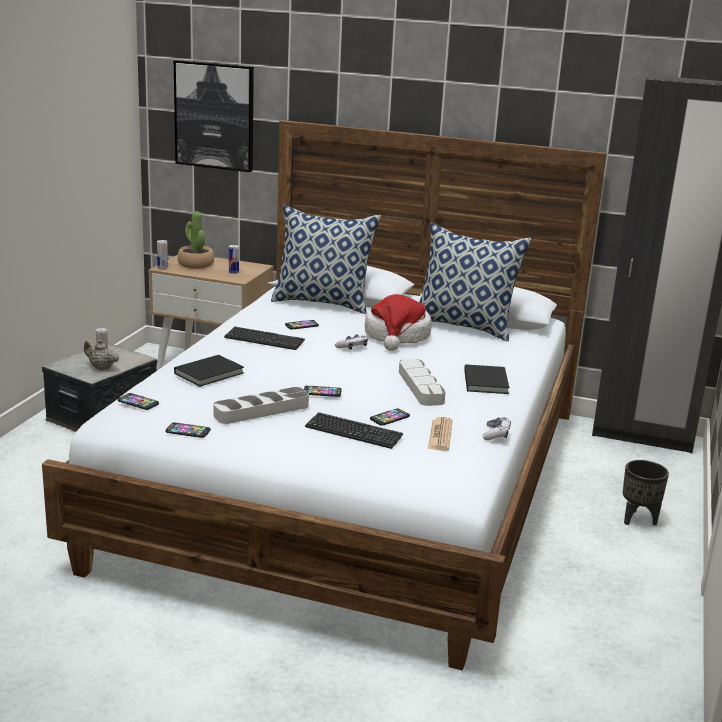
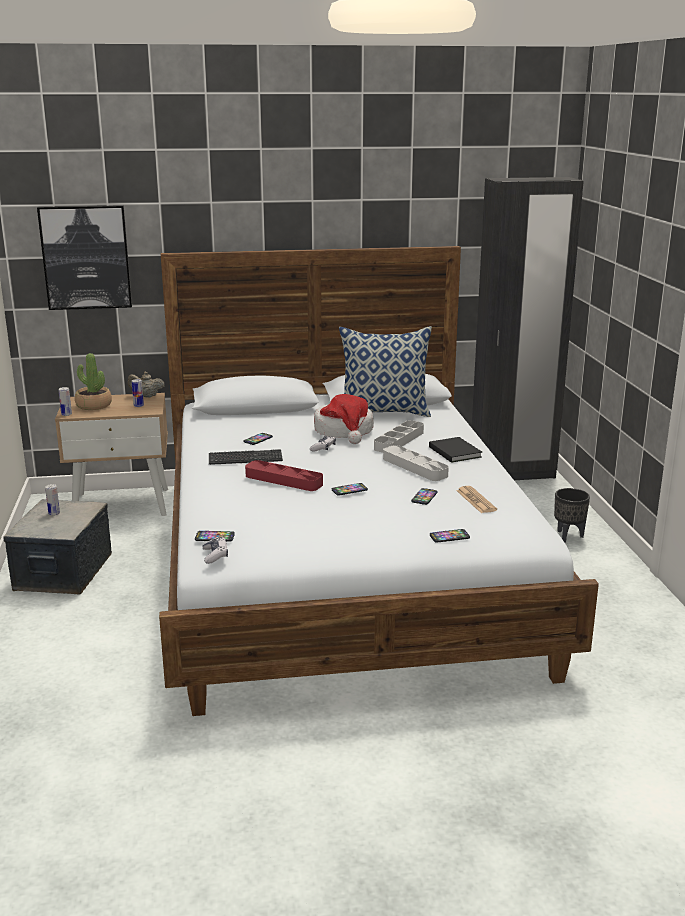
camera: 25 degrees left, 0 degrees up
beige teapot [84,339,119,370] -> beige teapot moved to [128,372,165,398]
phone [166,423,210,438] -> phone moved to [430,529,470,543]
black book [174,355,244,387] -> none
grey tray [214,387,309,424] -> grey tray moved to [374,420,424,453]
pillow [271,205,381,314] -> none
keyboard [305,412,403,449] -> none
game controller [482,417,511,440] -> game controller moved to [202,537,228,564]
none -> red tray [245,460,323,491]

